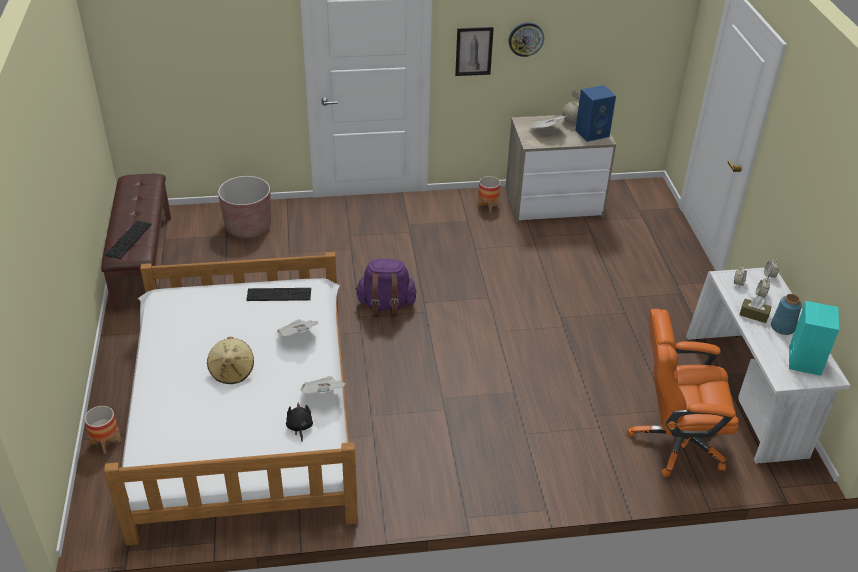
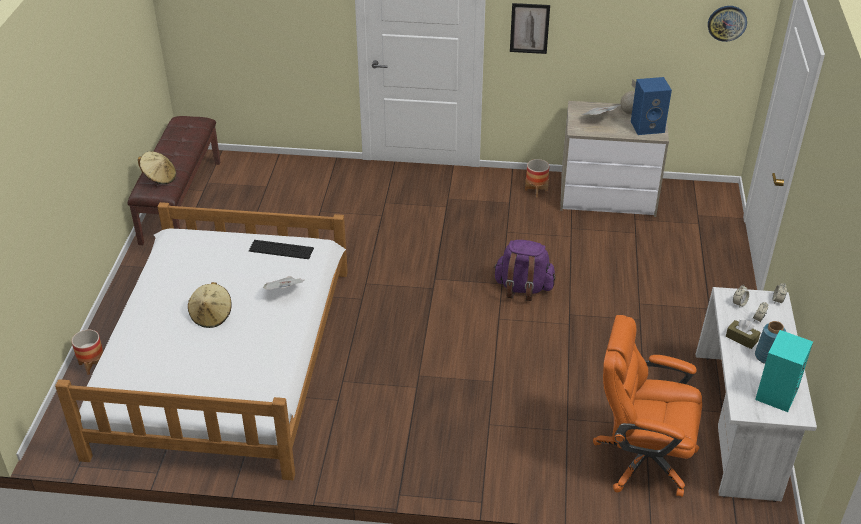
camera: 15 degrees right, 0 degrees up
keyboard [105,221,152,259] -> beige hat [138,151,176,184]
brown planter [218,176,271,238] -> none
black plush toy [286,403,313,442] -> none
newspaper [300,376,346,394] -> none
purple backpack [355,259,416,317] -> purple backpack moved to [493,240,555,301]
wall clock [509,22,544,57] -> wall clock moved to [708,6,747,42]

